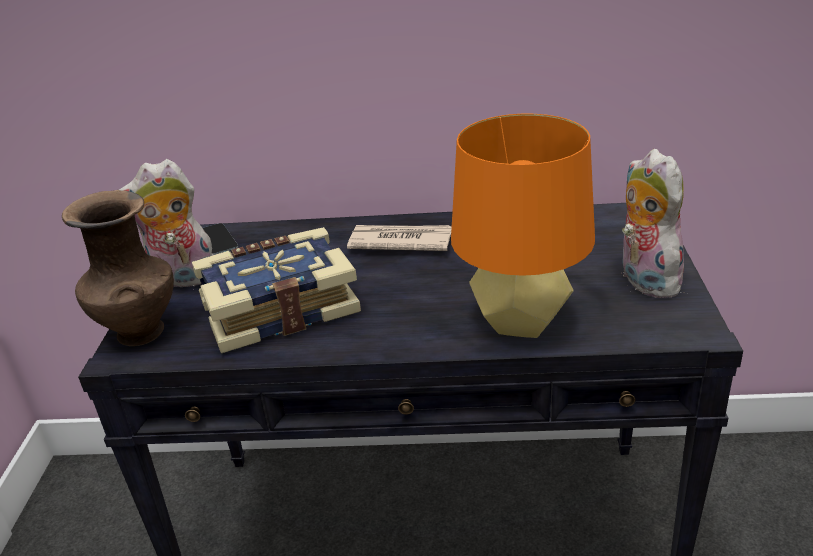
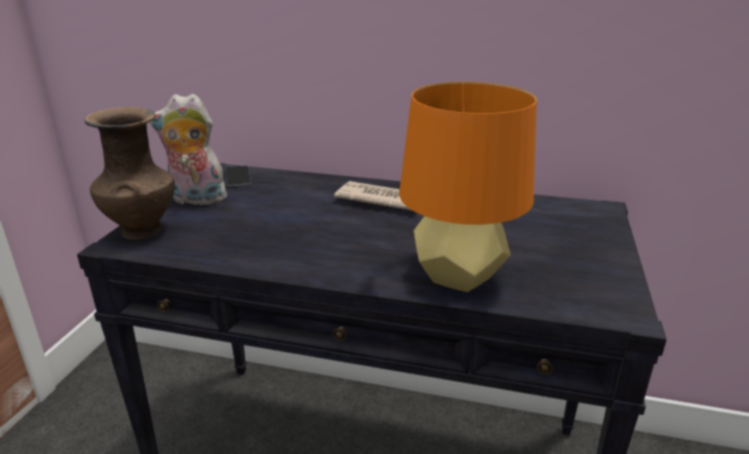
camera: 10 degrees right, 5 degrees down
book [192,227,361,353] -> none
plush toy [622,149,688,298] -> none

